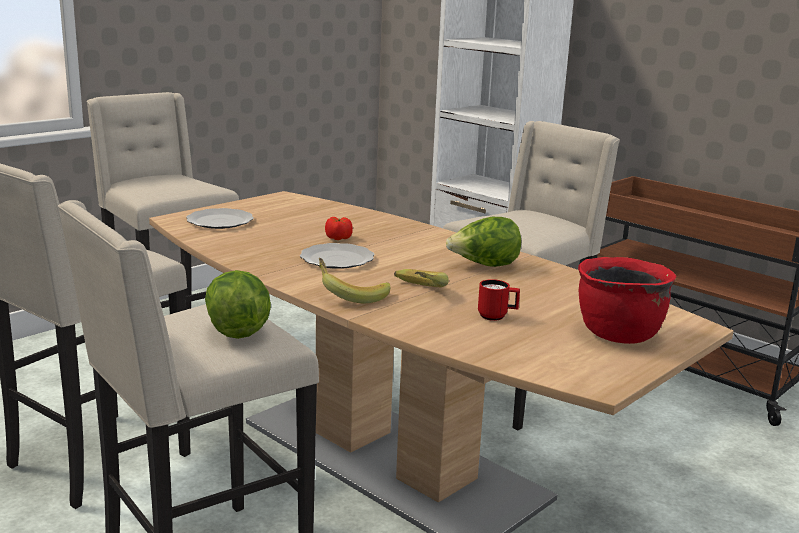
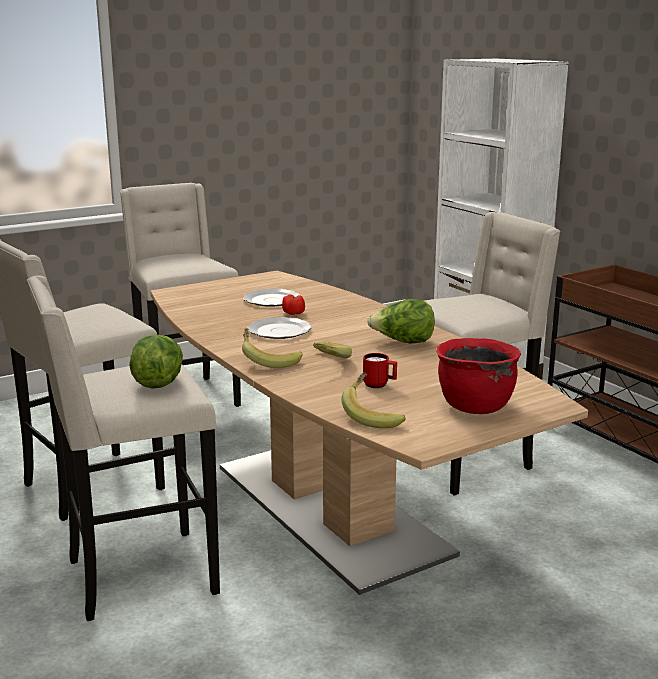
camera: 15 degrees right, 0 degrees up
plate [186,208,254,229] -> plate moved to [243,289,300,307]
none -> banana [342,372,406,428]

